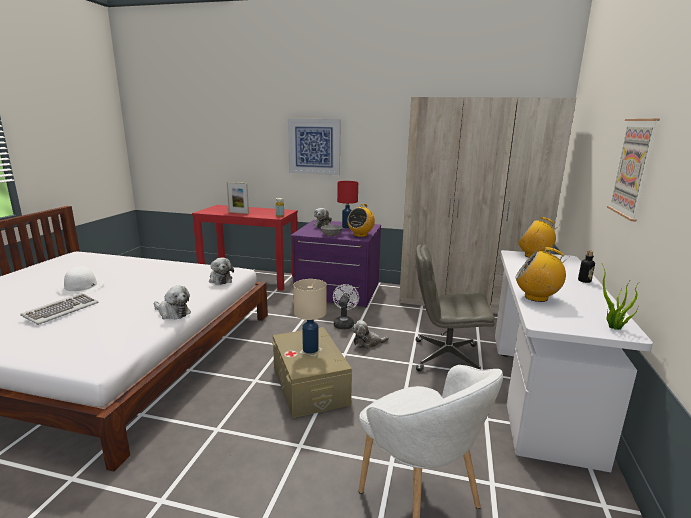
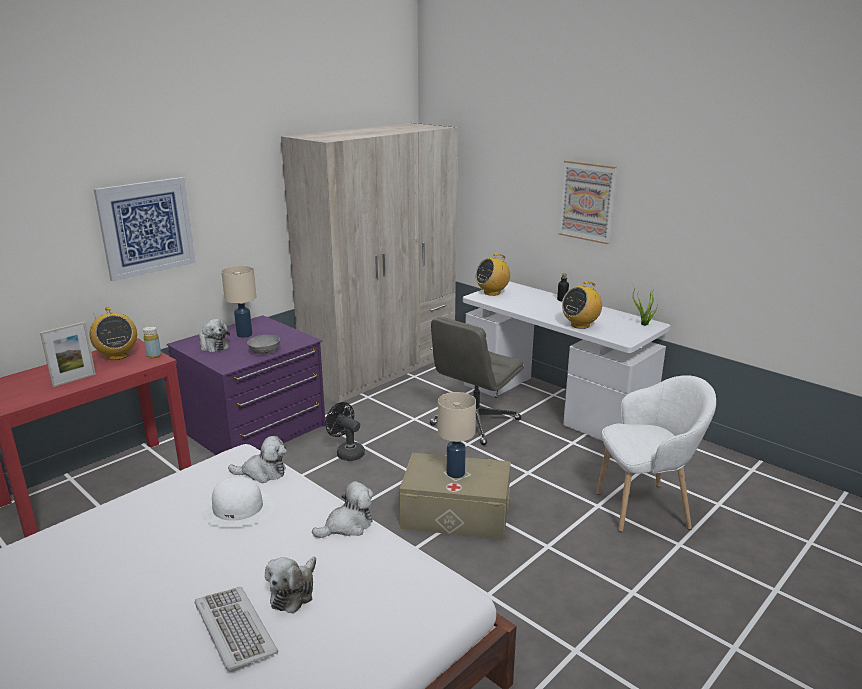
camera: 60 degrees left, 5 degrees up
white hat [57,266,104,296] -> white hat moved to [202,477,274,527]
white fan [333,284,359,329] -> black fan [325,402,365,461]
red table lamp [337,181,358,229] -> beige table lamp [221,266,256,338]
radio [347,204,375,237] -> radio moved to [90,307,137,360]
plush toy [352,320,389,349] -> plush toy moved to [265,557,316,614]

